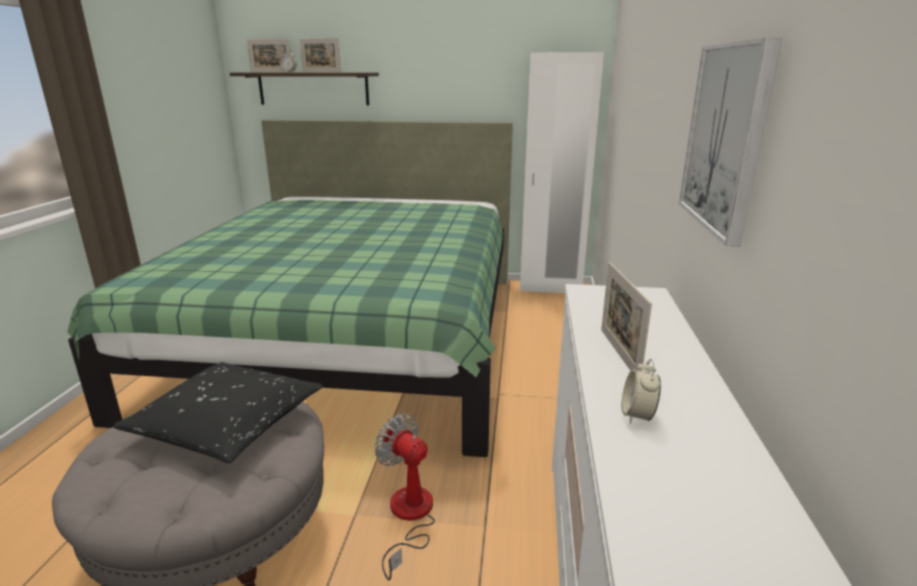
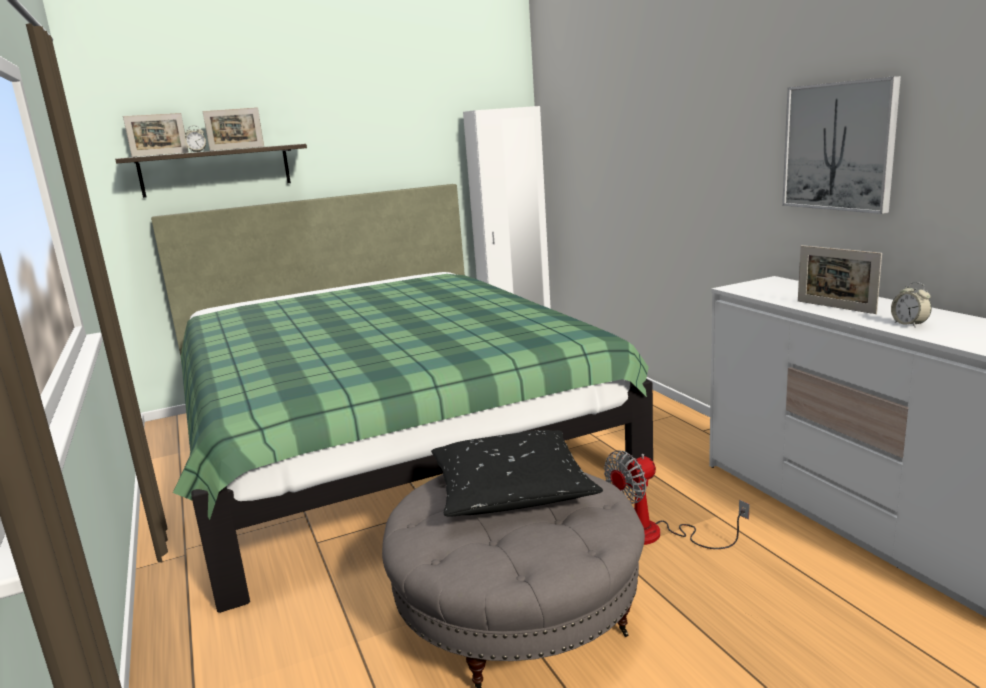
camera: 30 degrees left, 5 degrees down
fan [375,413,435,581] -> fan turned 45 degrees counterclockwise [604,450,750,549]

